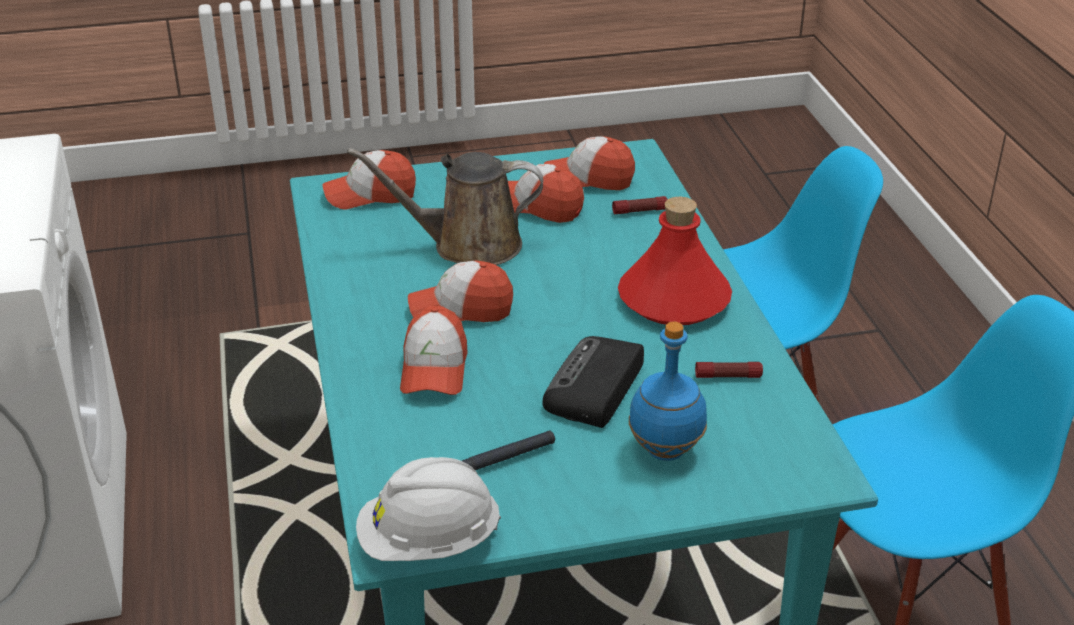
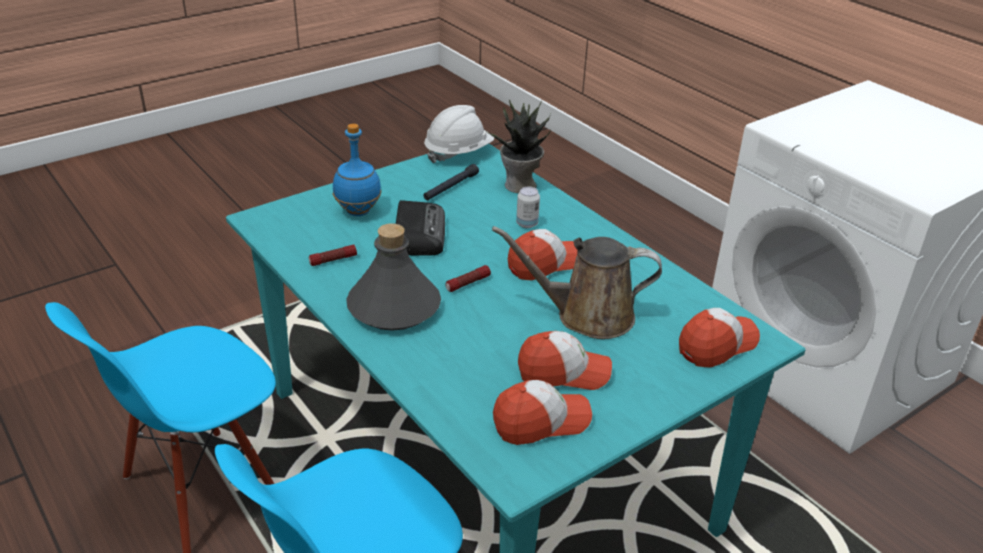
camera: 155 degrees right, 0 degrees up
brown watering can [347,148,543,265] -> brown watering can turned 150 degrees counterclockwise [492,226,662,339]
cap [400,306,468,395] -> can [516,187,540,228]
flashlight [612,196,668,214] -> flashlight moved to [445,265,491,292]
red bottle [618,197,732,325] -> grey bottle [346,223,441,331]
none -> potted plant [486,99,551,193]

